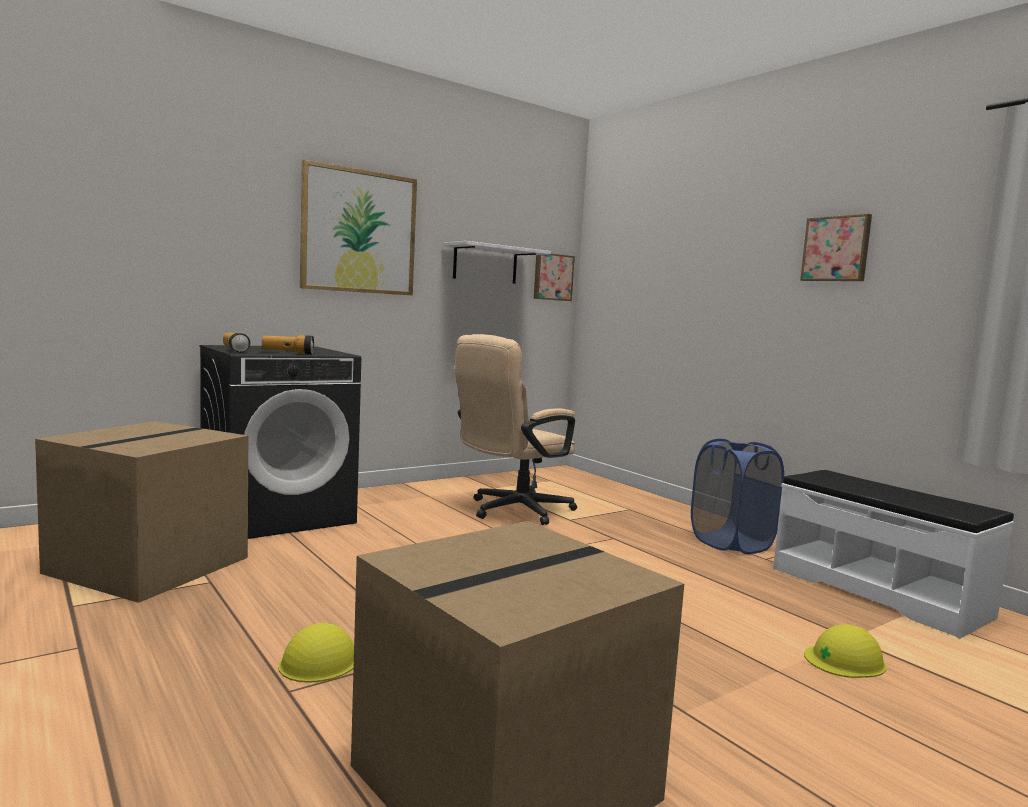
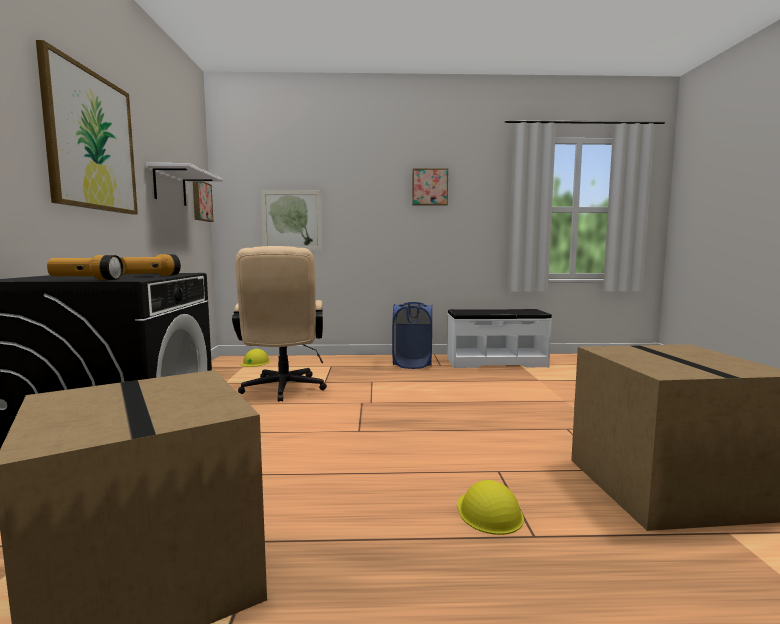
camera: 55 degrees left, 0 degrees up
yellow hard hat [804,624,887,678] -> yellow hard hat moved to [241,349,270,367]
none -> picture [261,190,322,250]

